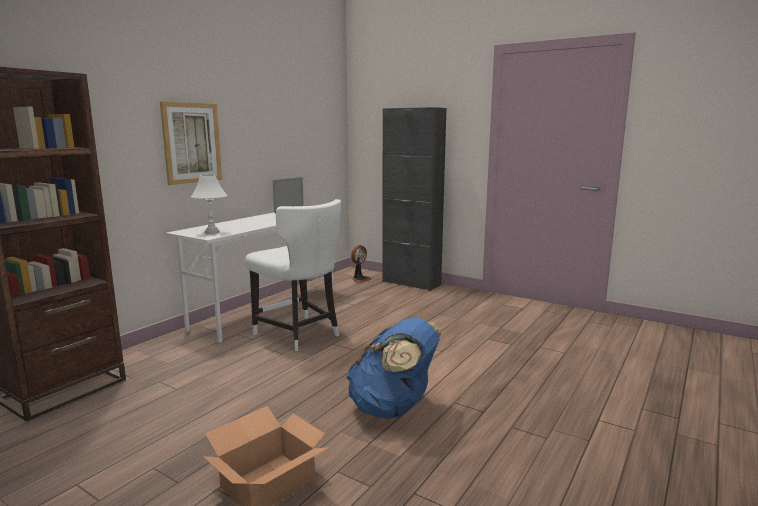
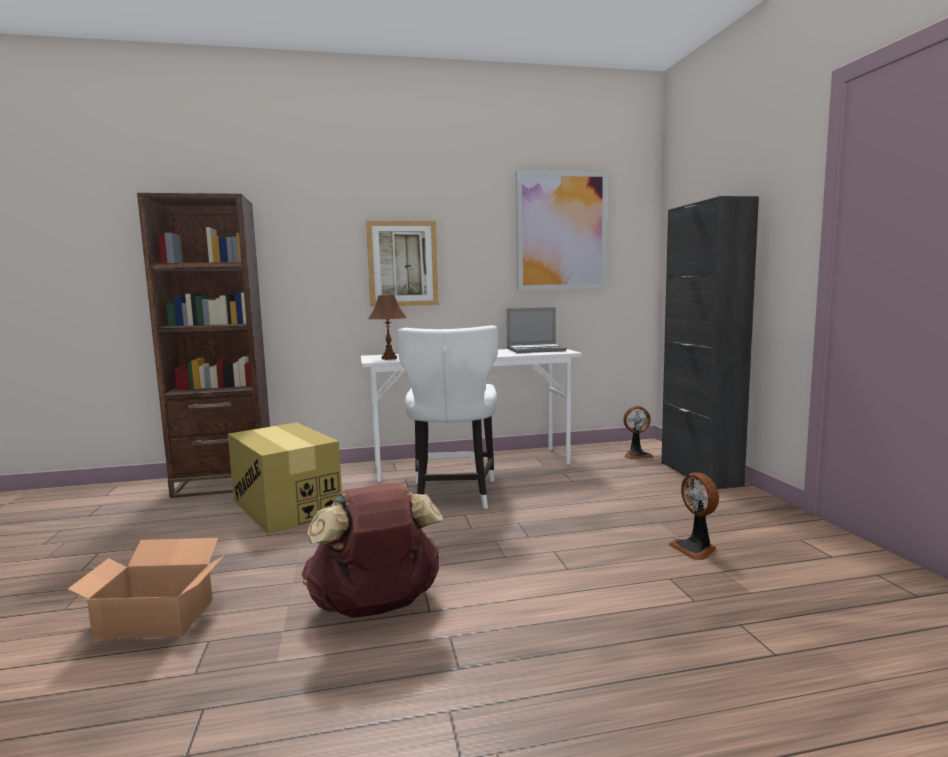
camera: 45 degrees right, 5 degrees down
white table lamp [191,175,227,234] -> brown table lamp [368,295,407,360]
blue backpack [346,318,442,419] -> brown backpack [301,483,443,618]
none -> cardboard box [228,422,342,534]
none -> picture [516,170,608,291]
none -> fan [668,473,719,560]

